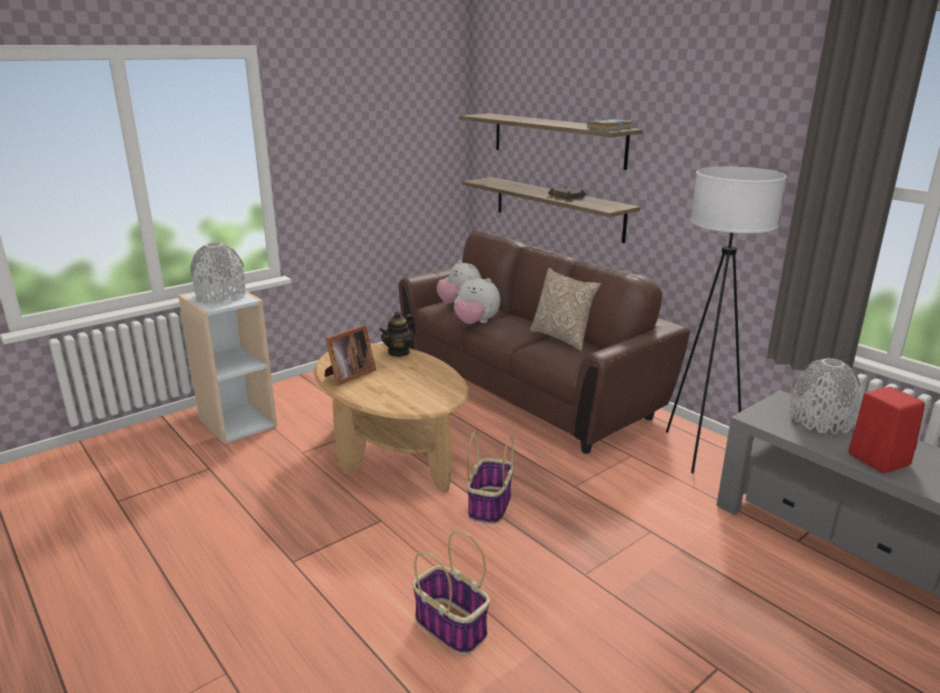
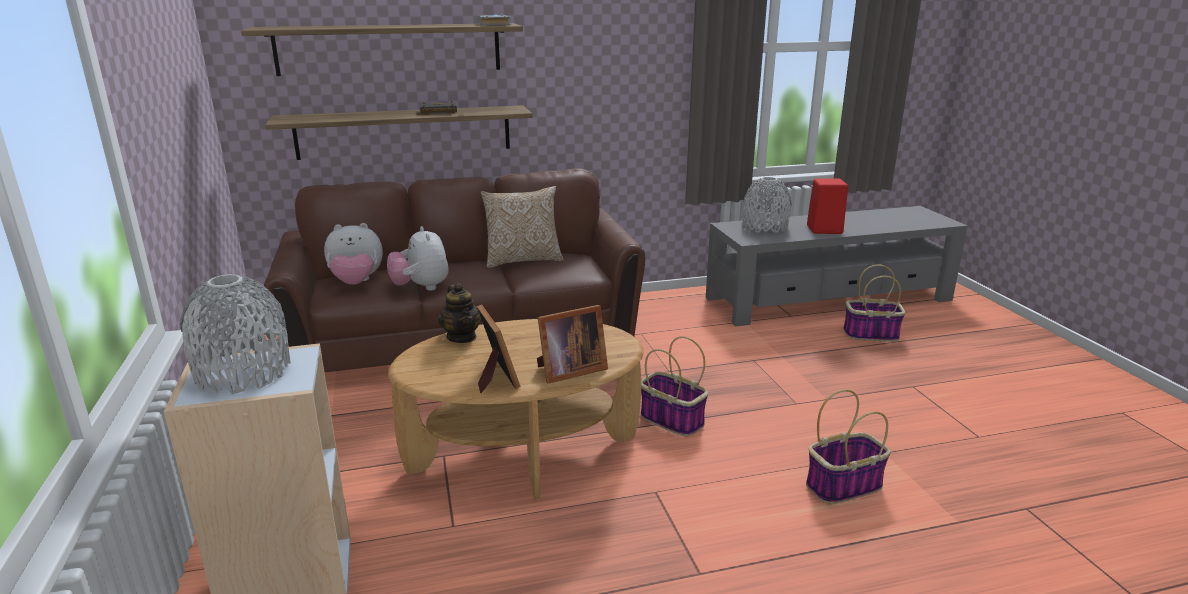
camera: 65 degrees left, 0 degrees up
plush toy [454,276,500,324] -> plush toy turned 105 degrees clockwise [387,226,449,291]
white floor lamp [666,167,787,473] -> none
none -> picture frame [537,305,608,384]
none -> basket [843,265,905,342]

